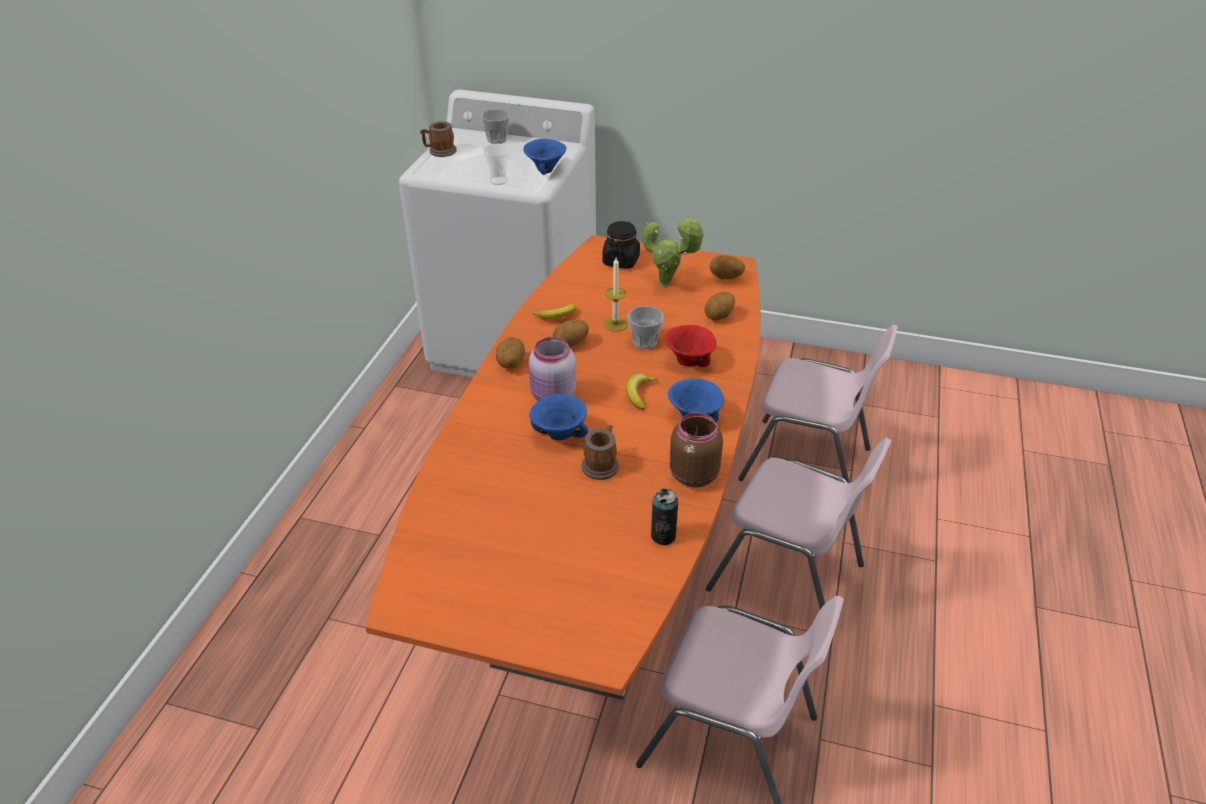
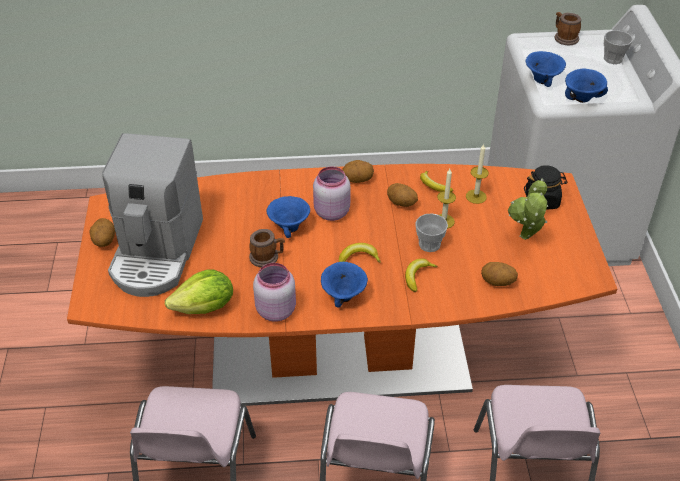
camera: 70 degrees right, 5 degrees up
cup [483,144,510,185] -> blue bowl [525,51,566,87]
can [651,489,678,545] -> lettuce [165,269,233,314]
red bowl [664,325,716,367] -> banana [405,258,438,292]
brown jar [669,413,723,487] -> pink jar [253,263,296,322]
potato [710,255,745,279] -> potato moved to [89,218,115,247]
none -> coffee machine [102,133,203,297]
none -> candle [466,144,489,204]

